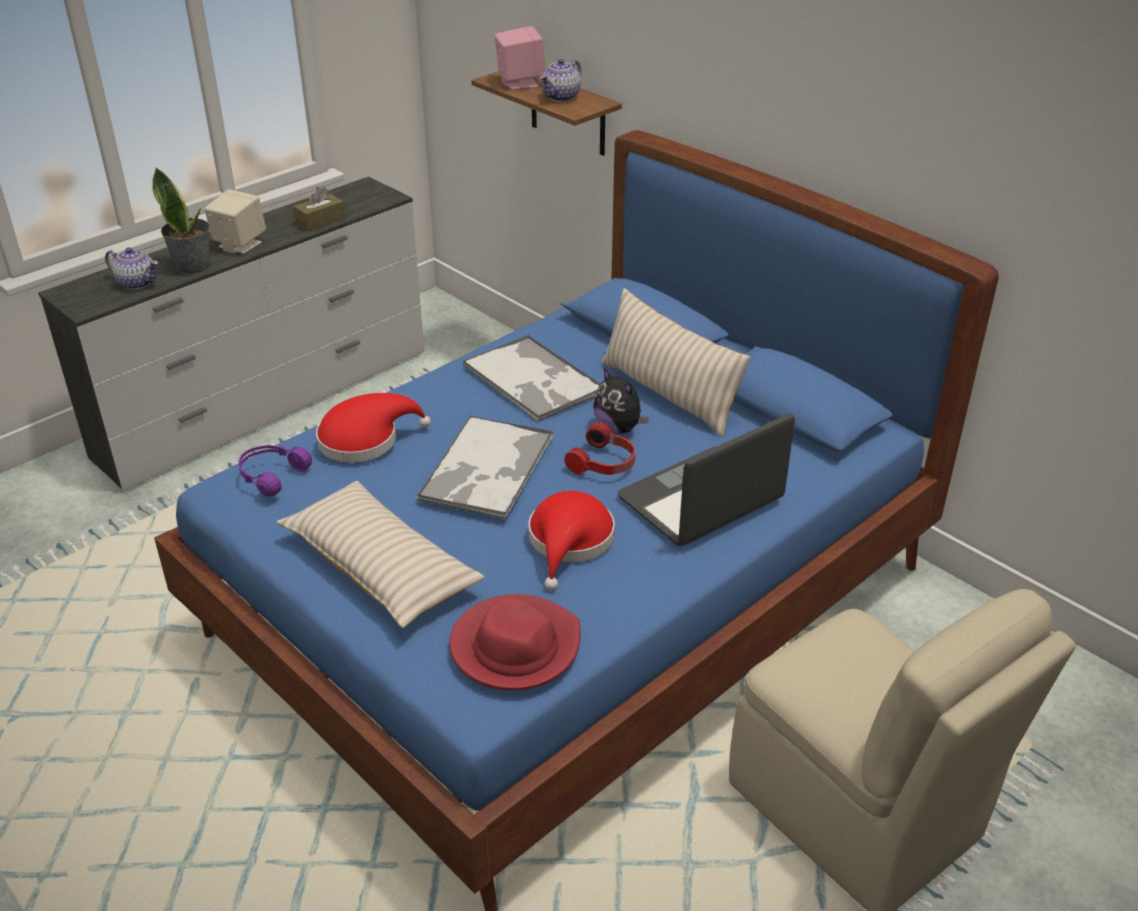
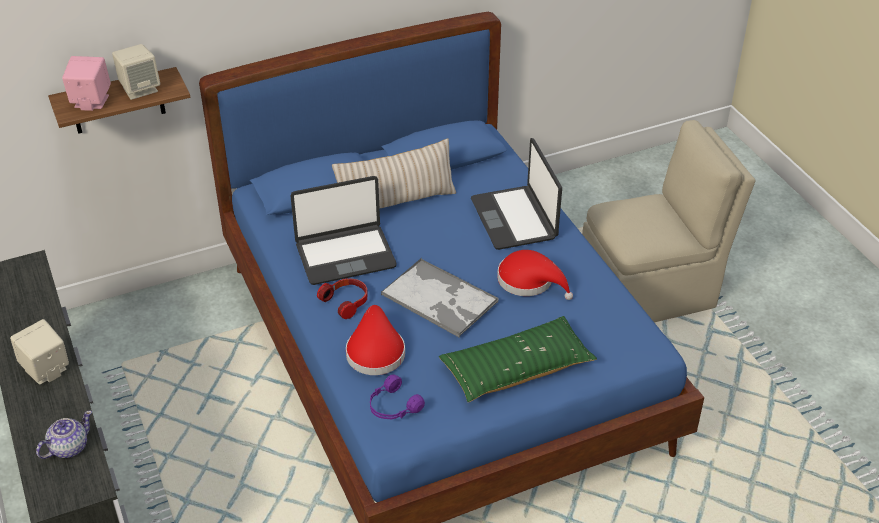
camera: 70 degrees left, 5 degrees up
potted plant [152,168,210,274] -> none
beige pillow [277,481,485,628] -> green pillow [439,316,597,402]
brown tissue box [293,186,345,231] -> none
red hat [449,594,580,691] -> none
tray [463,335,600,422] -> laptop [290,176,397,285]
teapot [540,59,581,102] -> beige speaker [112,44,160,100]
headphones [564,422,635,475] -> headphones moved to [317,279,368,319]
plush toy [593,367,649,434] -> none

